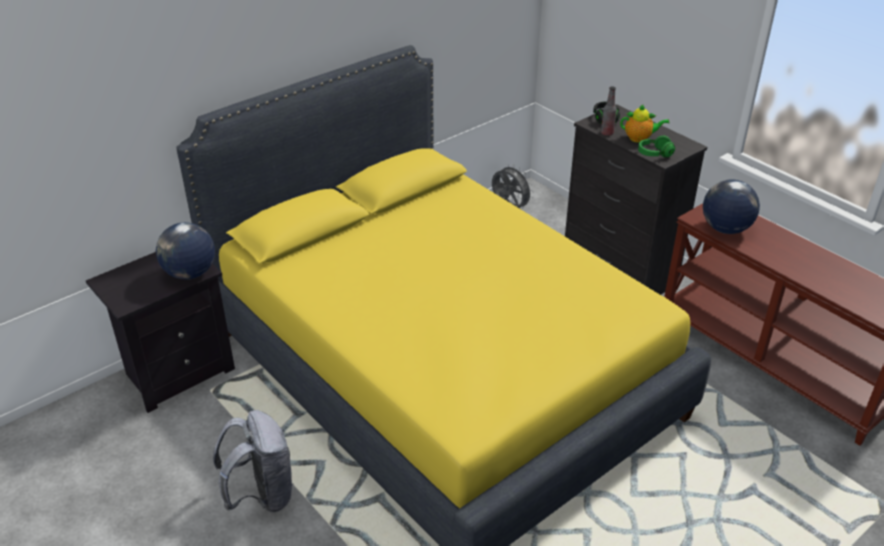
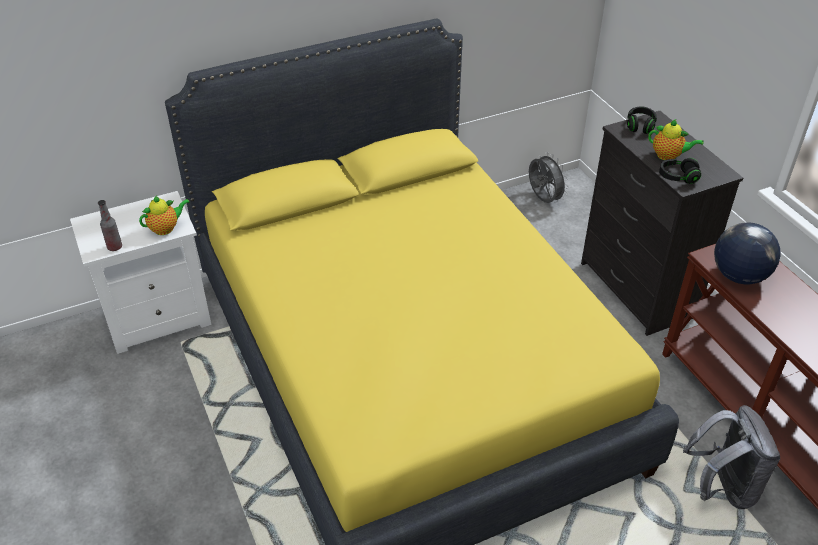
camera: 15 degrees right, 5 degrees up
black nightstand [86,252,235,413] -> white nightstand [70,191,212,354]
globe [156,222,215,279] -> teapot [139,195,190,235]
grey backpack [213,410,294,512] -> grey backpack moved to [683,405,780,509]
bottle [601,86,617,136] -> bottle moved to [98,200,122,251]
green headphones [638,135,675,157] -> black headphones [659,158,701,184]

